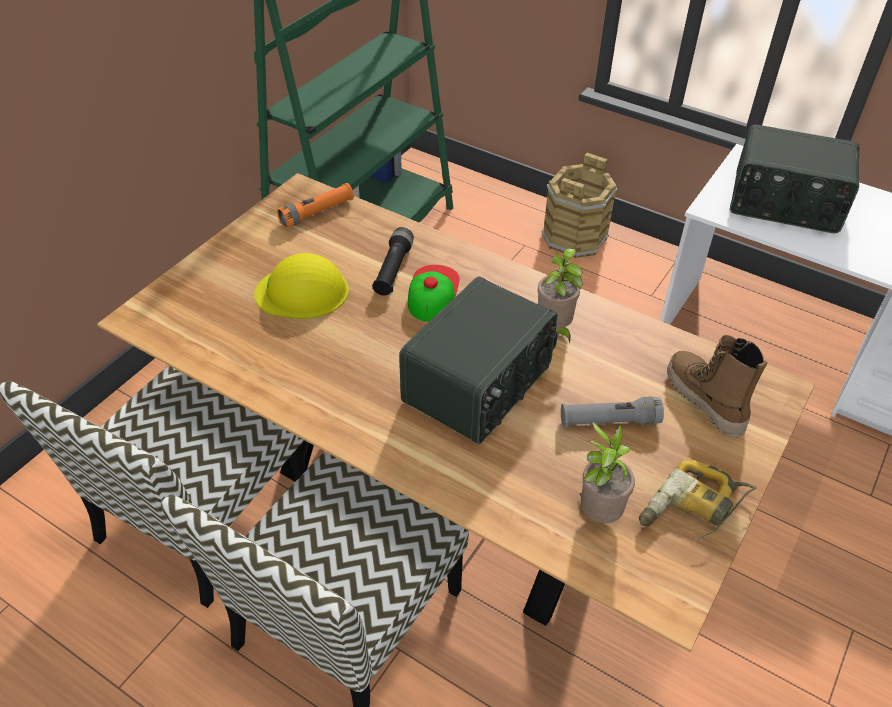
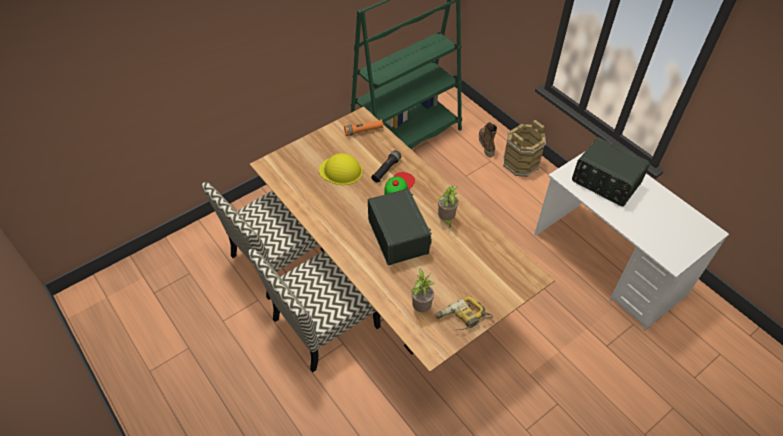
camera: 20 degrees right, 5 degrees up
radio [399,276,558,444] -> radio turned 75 degrees counterclockwise [368,188,432,266]
grey flashlight [561,397,664,428] -> none
boot [667,335,767,438] -> boot moved to [479,122,497,157]

